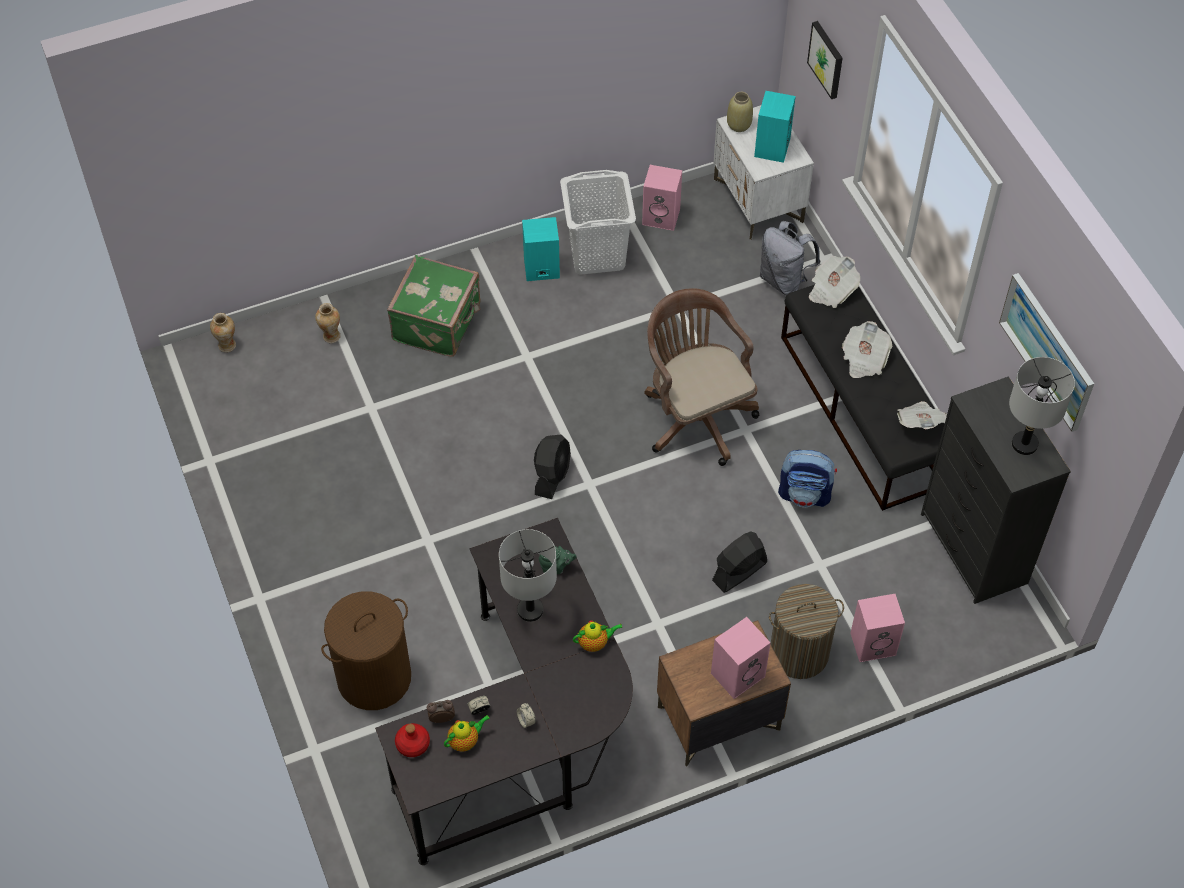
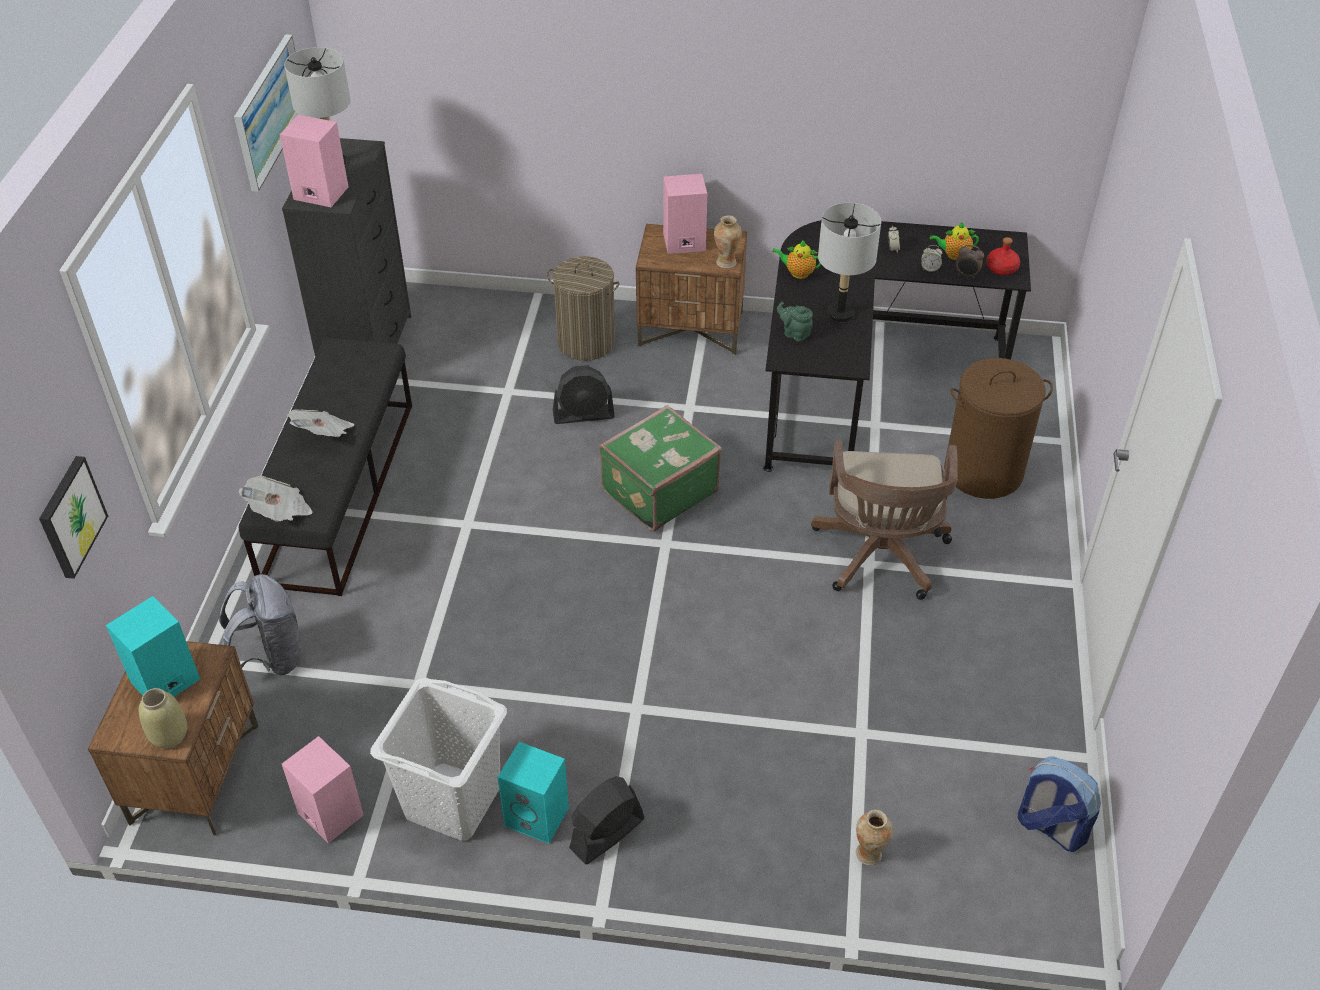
camera: 150 degrees left, 10 degrees down
vase [210,313,236,352] -> vase moved to [714,215,742,269]
green suitcase [387,255,481,357] -> green suitcase moved to [599,405,722,531]
black fan [534,435,571,499] -> black fan moved to [569,776,644,864]
brown office chair [644,288,759,466] -> brown office chair moved to [811,440,958,600]
white nightstand [713,105,814,240] -> brown nightstand [88,641,259,836]
backpack [778,450,837,507] -> backpack moved to [1017,757,1101,852]
pink speaker [850,594,905,662] -> pink speaker moved to [280,115,349,207]
newspaper [897,401,947,429] -> none

